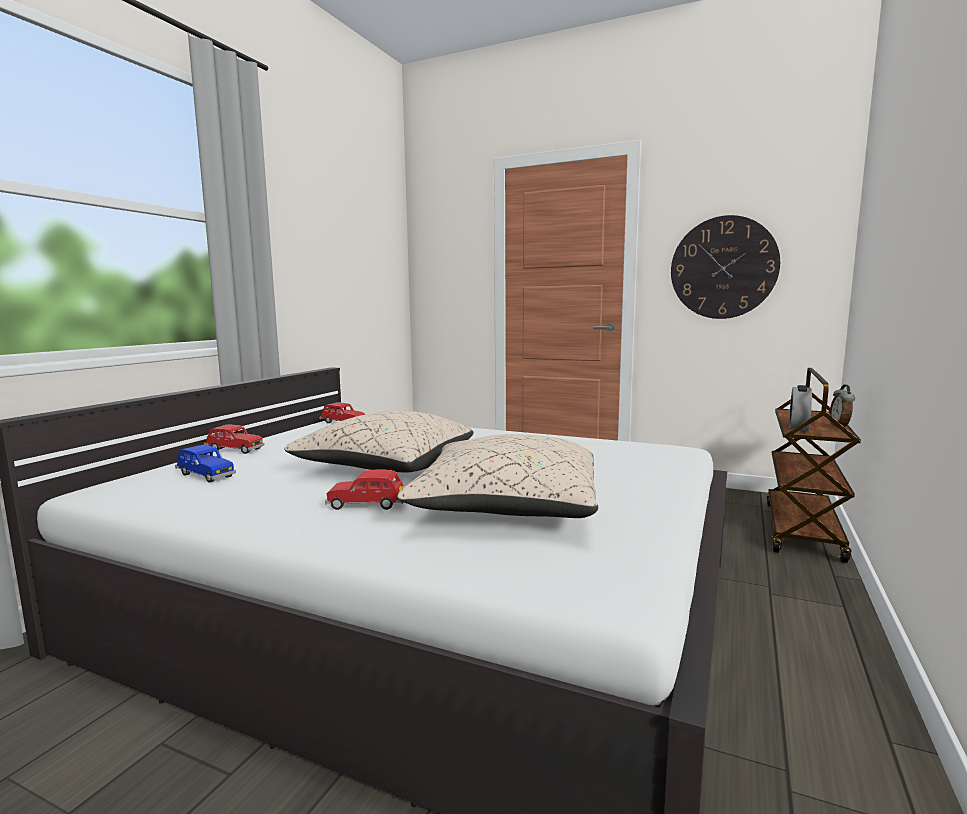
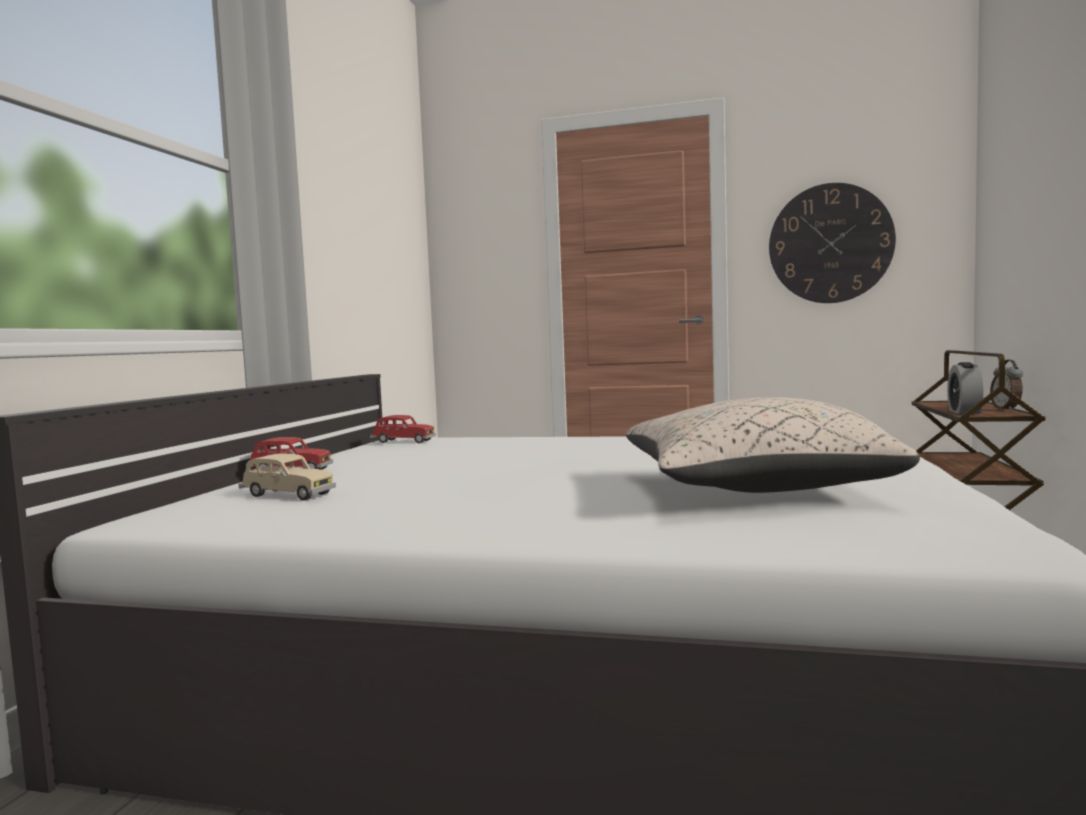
camera: 10 degrees left, 5 degrees down
blue toy car [175,445,236,483] -> beige toy car [239,453,336,501]
beige pillow [284,410,474,473] -> none
red toy car [325,470,405,510] -> none

